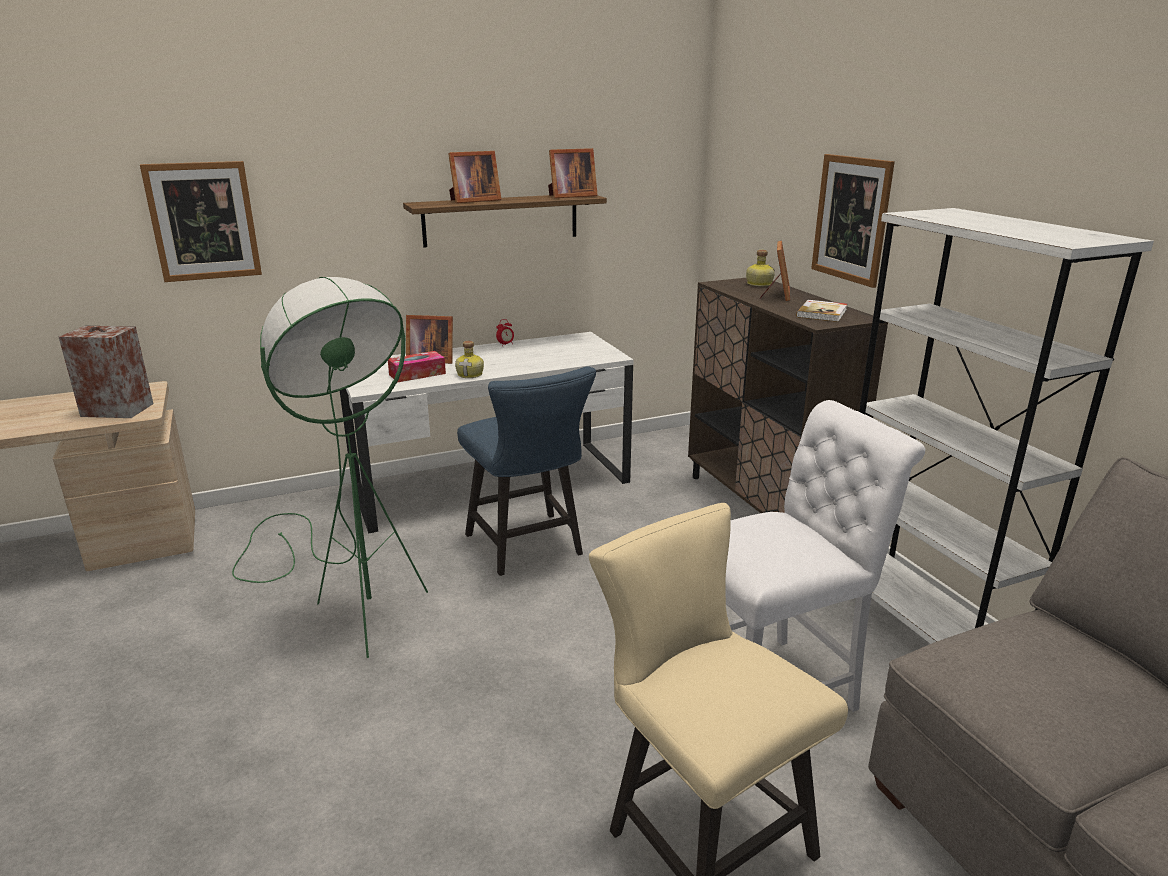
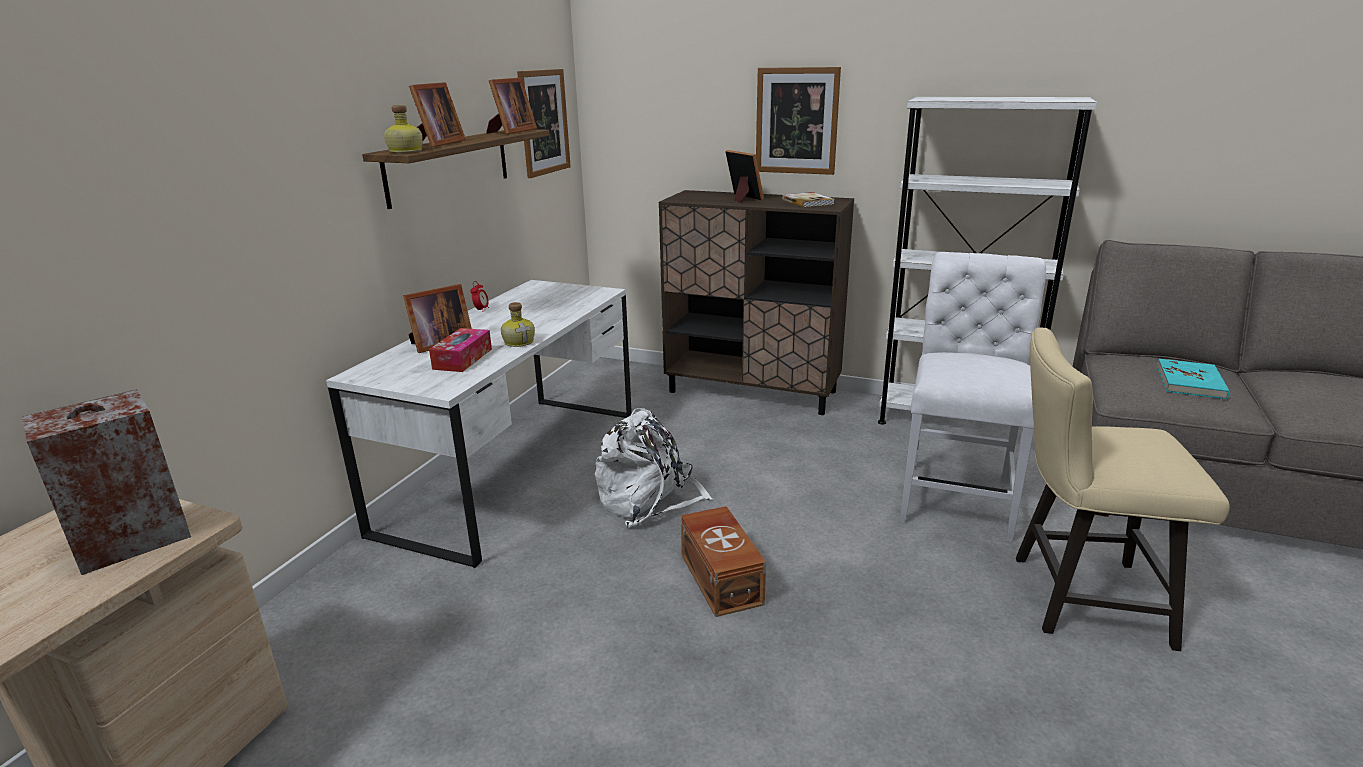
camera: 45 degrees left, 0 degrees up
picture [140,161,262,282] -> picture moved to [517,69,571,178]
green floor lamp [232,277,428,658] -> none
blue chair [457,366,596,576] -> white backpack [595,408,713,528]
bottle [746,250,775,286] -> bottle moved to [384,105,423,153]
none -> brown storage box [681,506,766,617]
none -> turquoise book [1157,359,1230,399]

